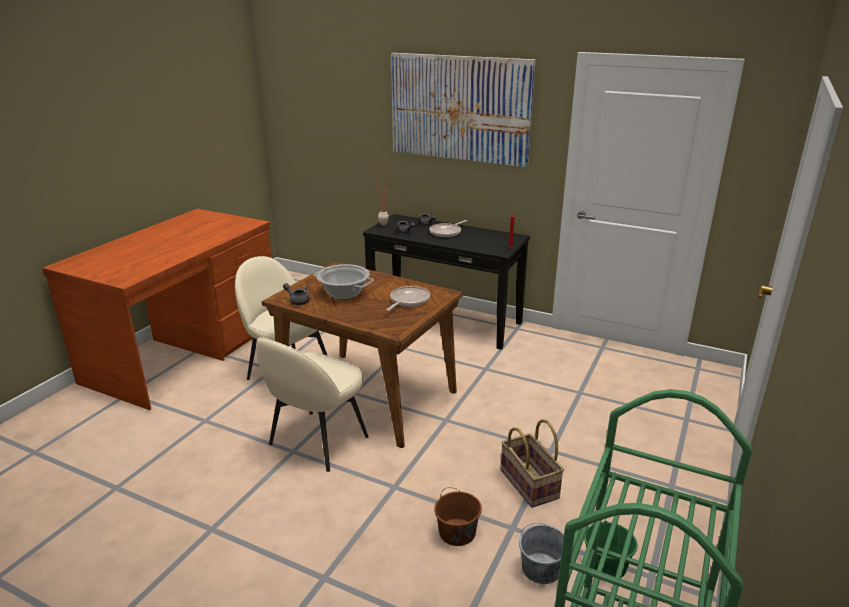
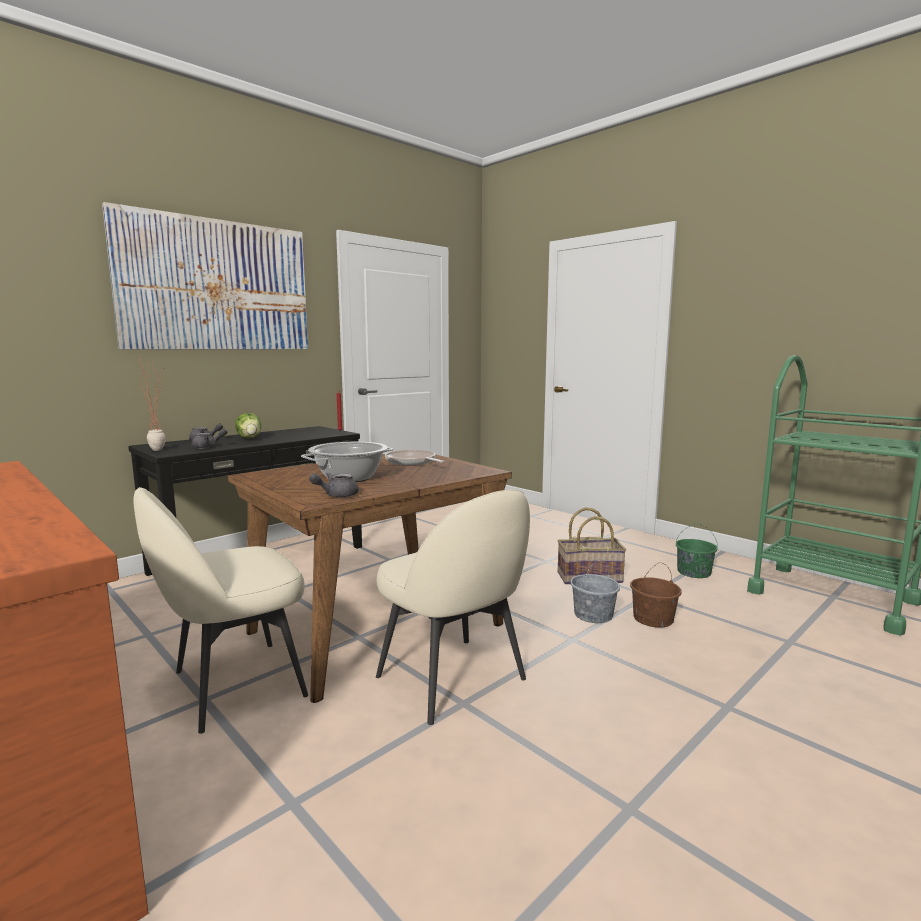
camera: 70 degrees left, 15 degrees down
frying pan [429,220,467,237] -> lettuce [235,413,261,438]
grey bucket [519,523,564,584] -> grey bucket moved to [570,559,620,623]

